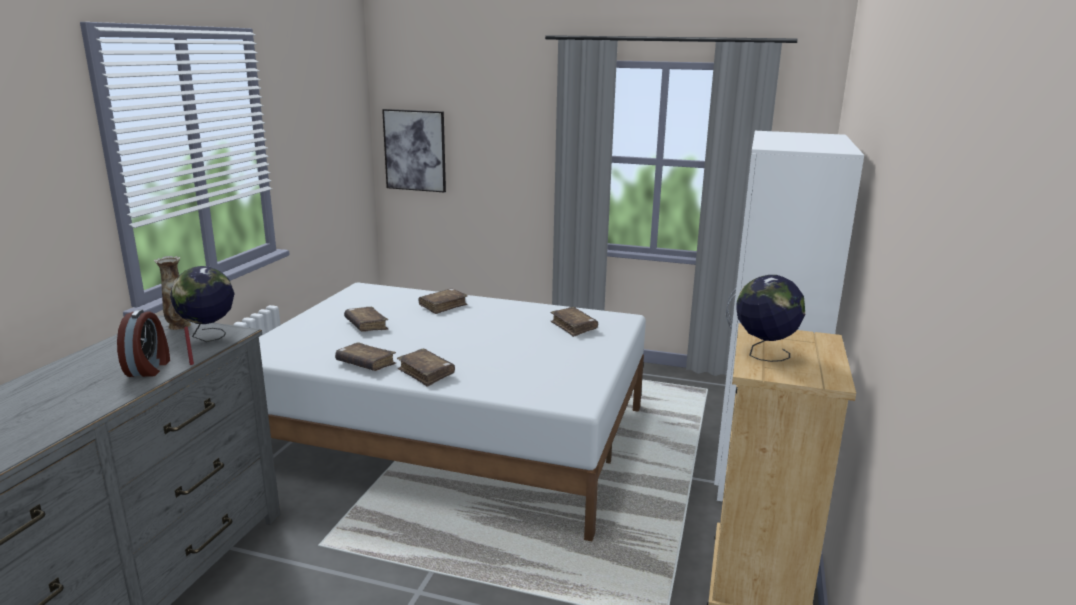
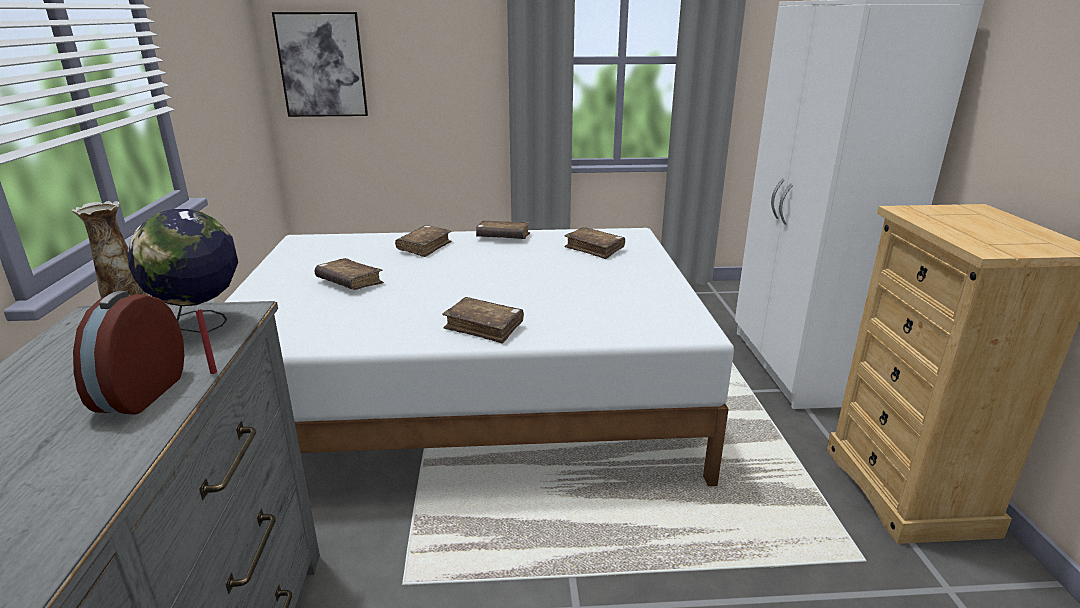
camera: 20 degrees left, 5 degrees up
alarm clock [117,310,170,377] -> alarm clock turned 150 degrees counterclockwise [73,291,185,415]
brown book [335,342,396,371] -> brown book moved to [476,220,530,239]
globe [736,275,805,362] -> none

